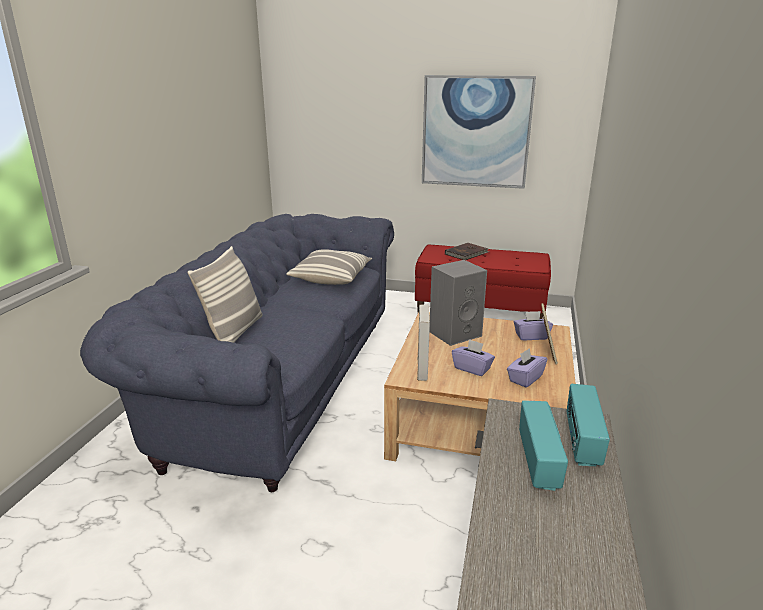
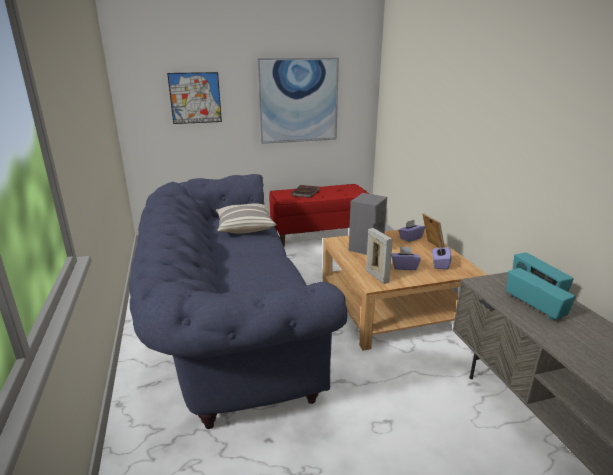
camera: 30 degrees left, 0 degrees up
pillow [188,246,262,343] -> none
none -> picture [167,72,222,124]

